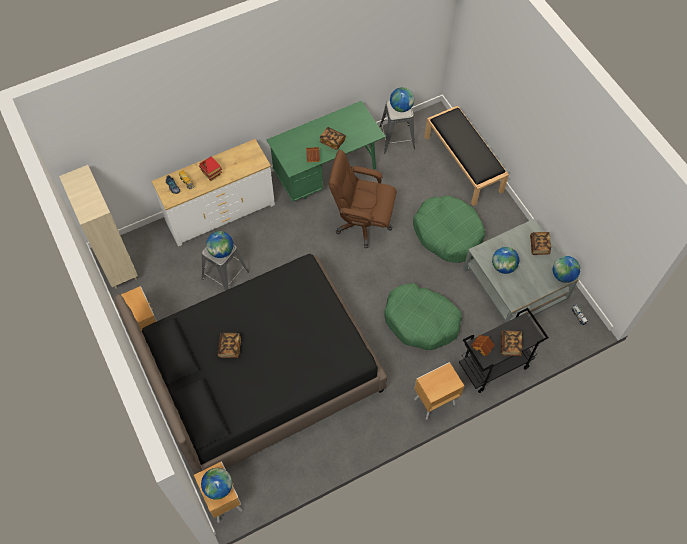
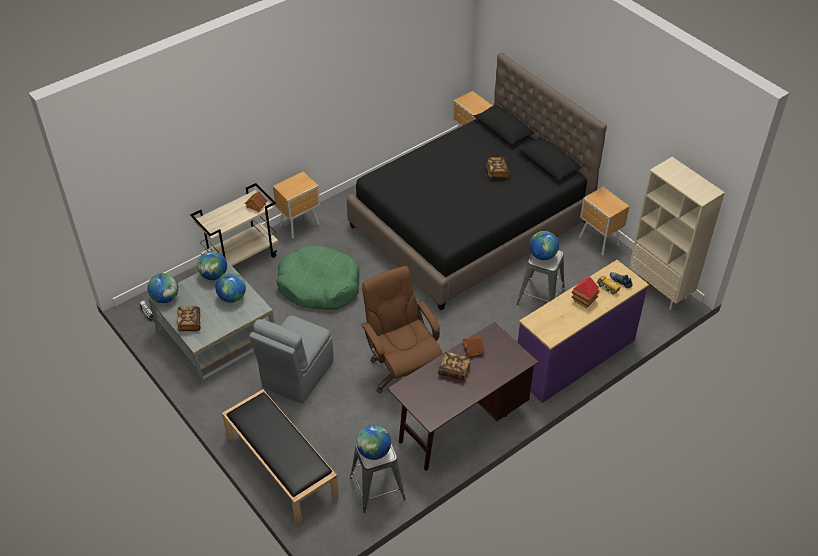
camera: 170 degrees right, 15 degrees down
white dresser [151,139,275,246] -> purple dresser [518,260,649,403]
globe [201,468,232,500] -> globe moved to [197,251,227,280]
green desk [267,101,386,202] -> brown desk [387,322,539,471]
brown office chair [329,150,396,248] -> brown office chair turned 120 degrees counterclockwise [361,266,442,393]
green dog bed [413,196,485,263] -> grey chair [249,315,333,404]
black cart [459,308,549,393] -> beige cart [190,183,278,266]
book [501,330,522,356] -> none

